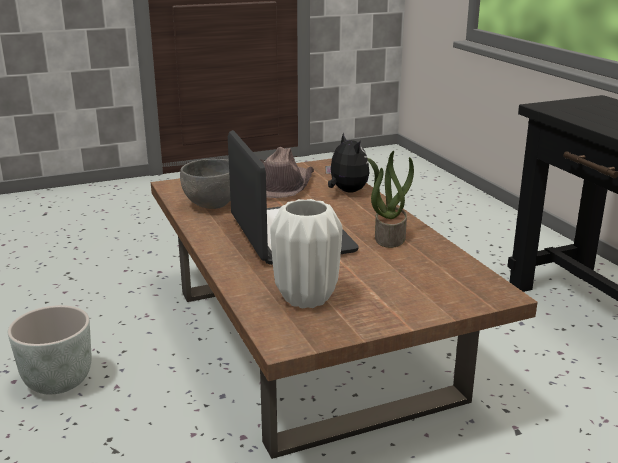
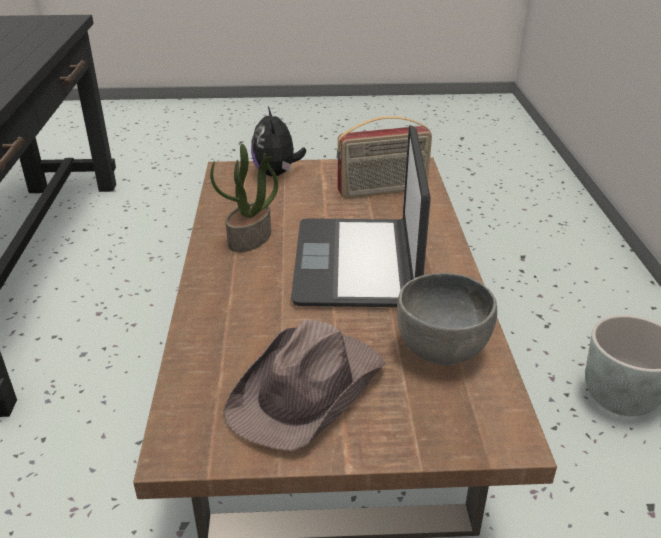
camera: 160 degrees left, 10 degrees up
white vase [270,199,342,308] -> radio [337,116,432,199]
plush toy [325,132,369,193] -> plush toy moved to [251,106,306,177]

